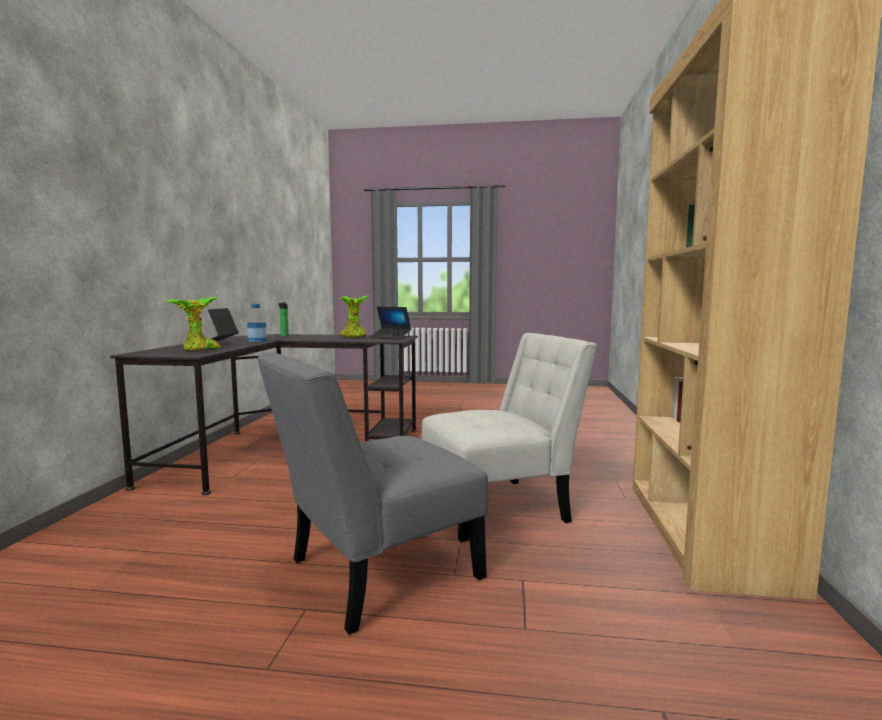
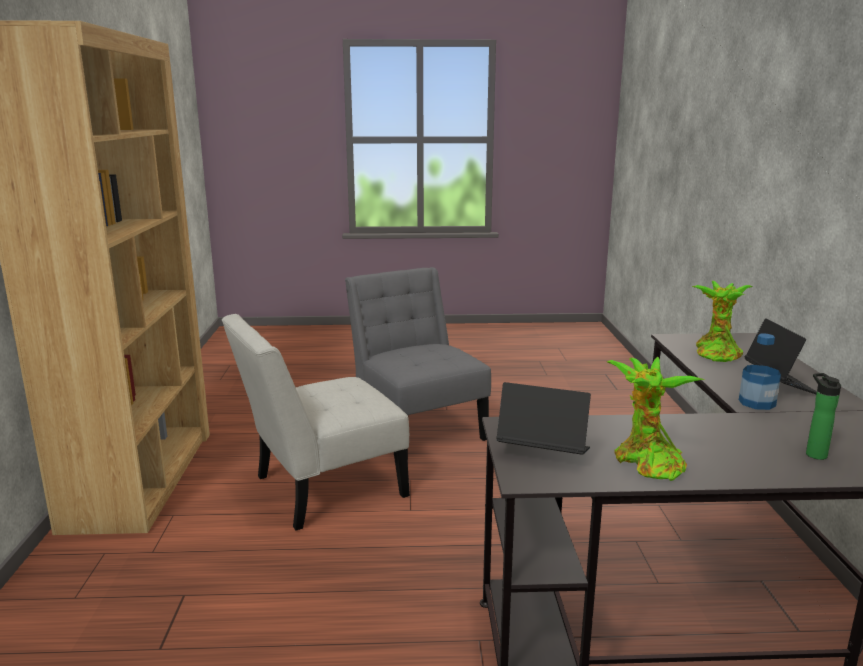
camera: 170 degrees right, 10 degrees up
grey chair [257,352,488,635] -> grey chair turned 75 degrees counterclockwise [345,267,491,461]

